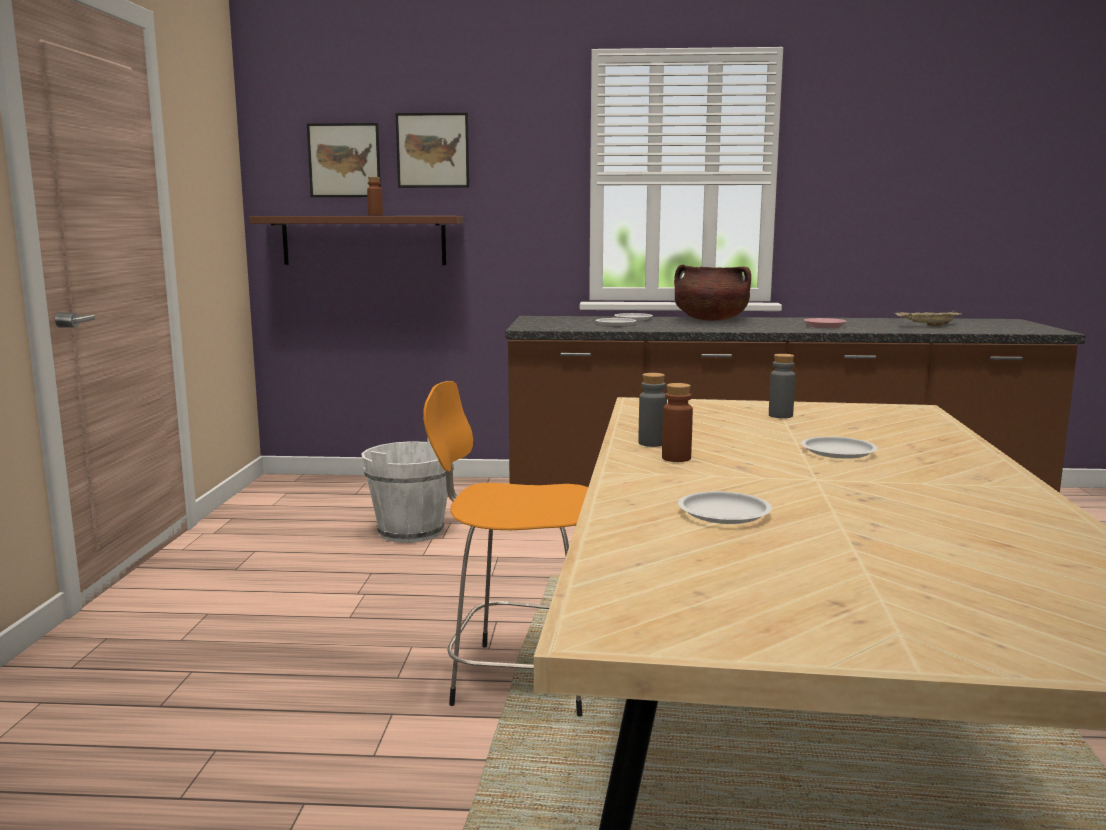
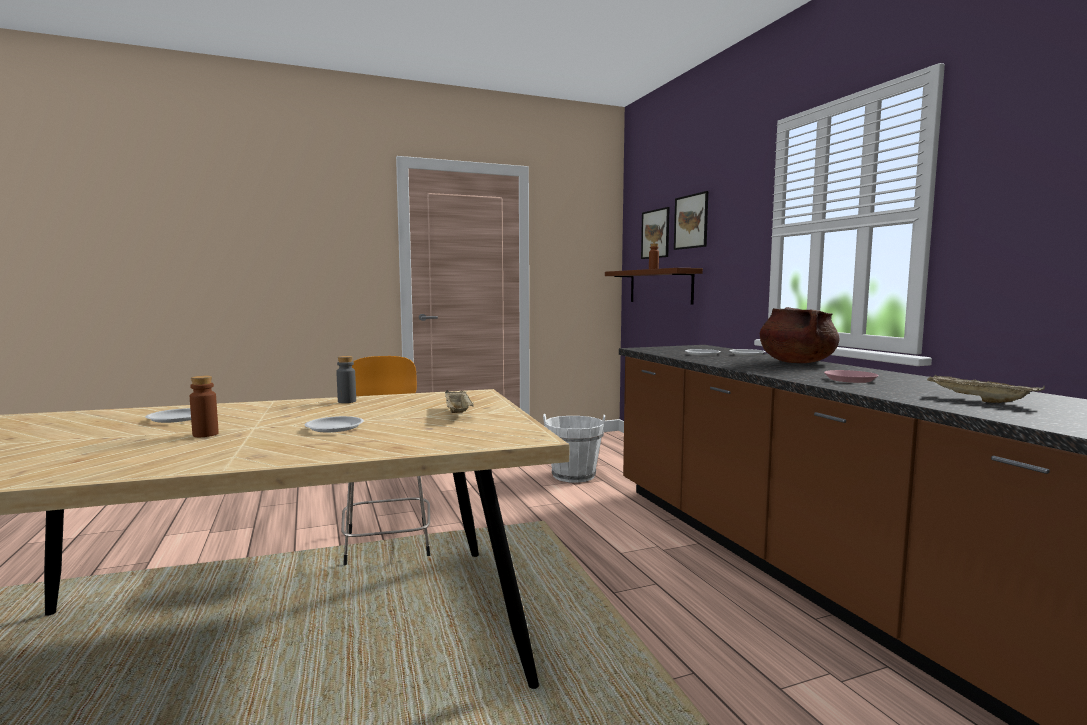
camera: 65 degrees right, 5 degrees down
brown bottle [662,383,693,462] -> brown bottle moved to [190,375,219,437]
grey bottle [769,354,795,418] -> beige tray [445,390,474,413]

